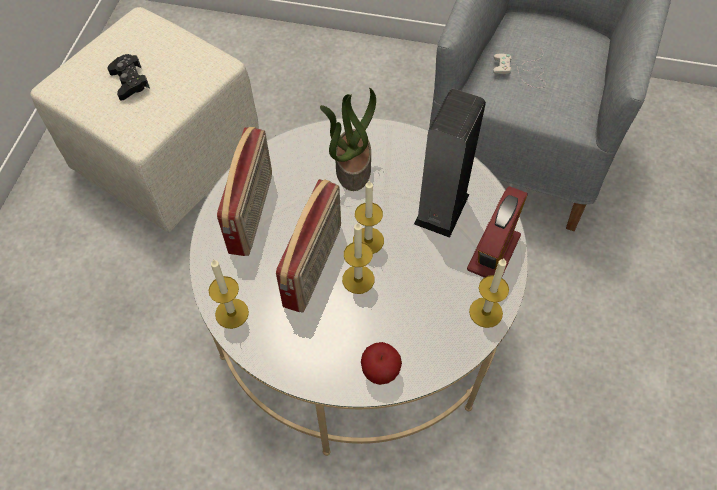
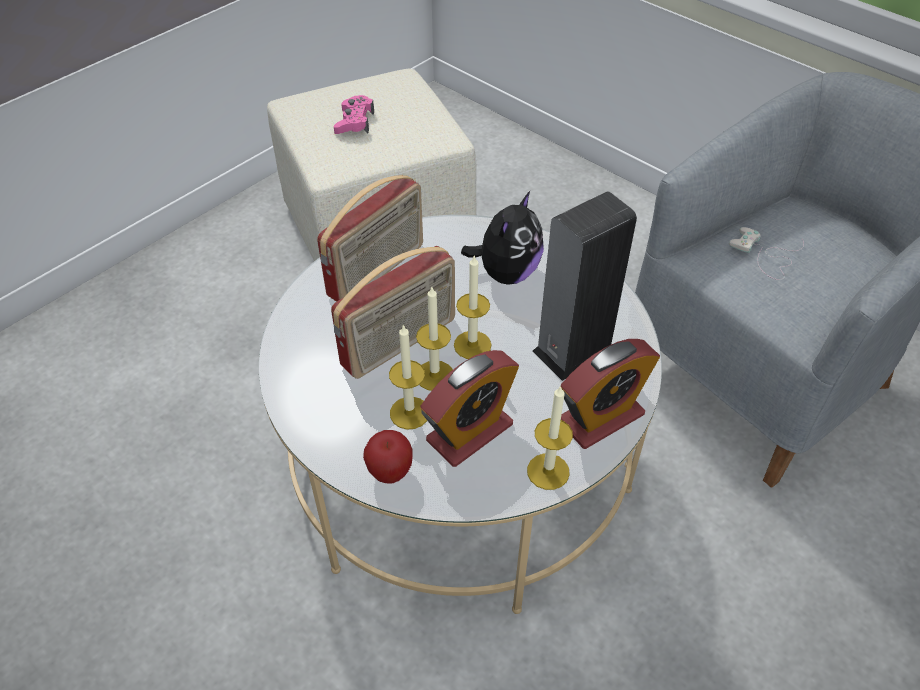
camera: 30 degrees right, 10 degrees down
black game controller [108,54,150,101] -> pink game controller [334,95,374,134]
candle [209,259,249,329] -> candle moved to [389,324,427,430]
potted plant [320,88,376,191] -> plush toy [461,191,544,285]
none -> alarm clock [420,350,519,467]

